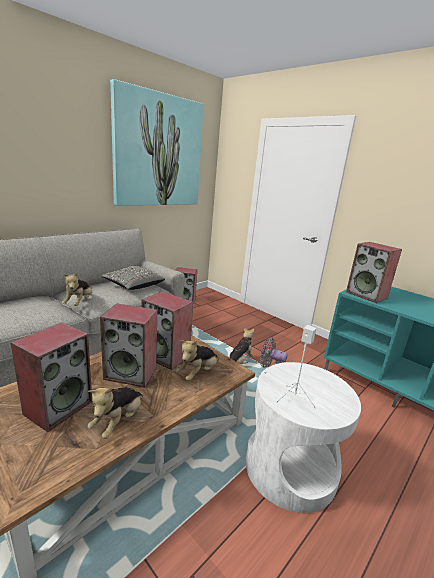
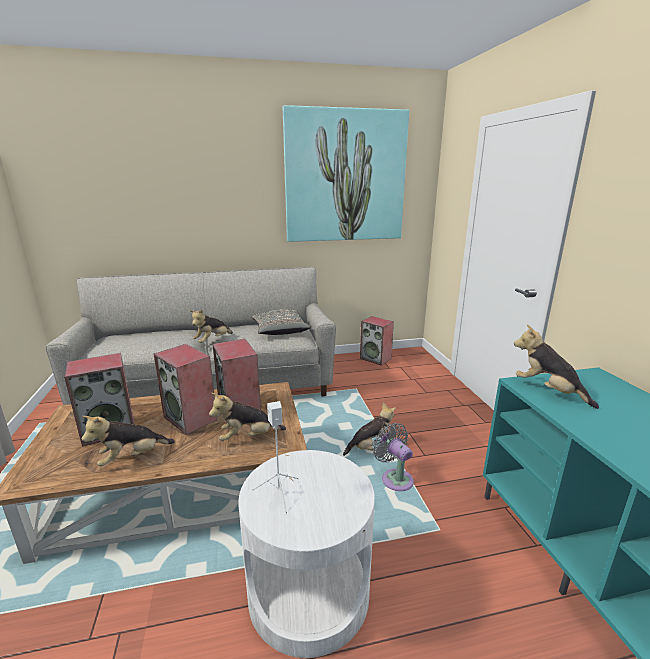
camera: 35 degrees right, 0 degrees up
speaker [346,242,402,303] -> plush toy [514,325,599,409]

